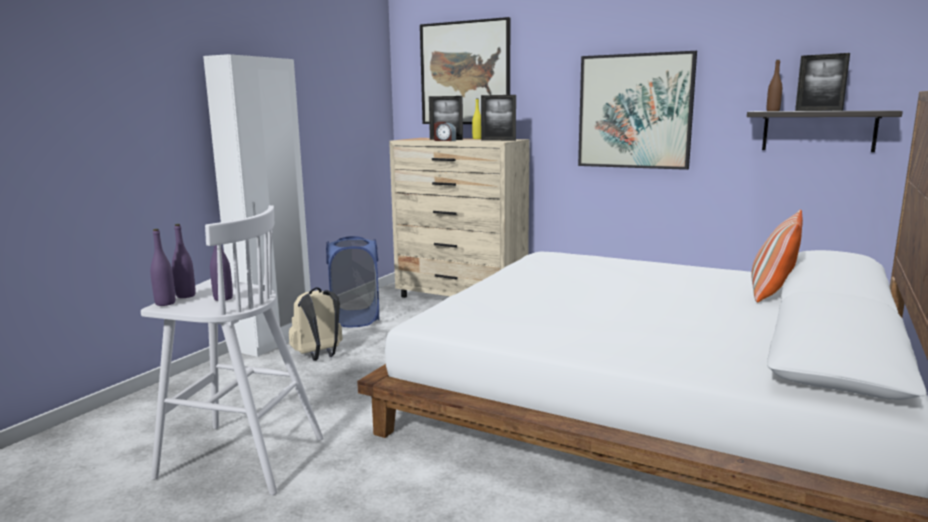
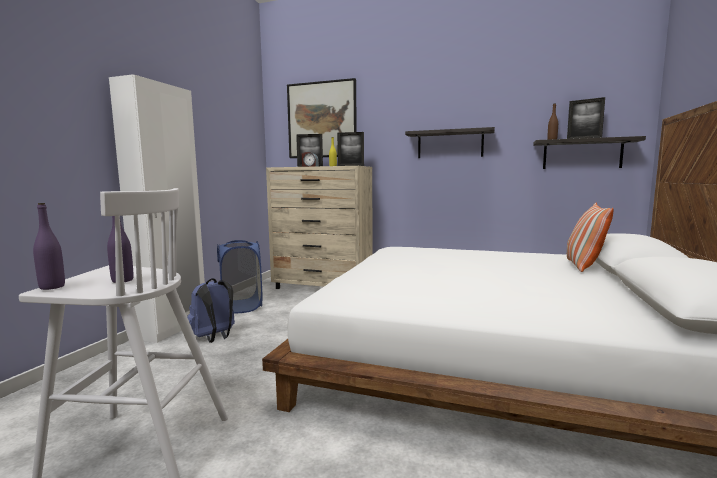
camera: 10 degrees left, 5 degrees down
purple bottle [172,224,196,298] -> none
beige backpack [289,287,343,361] -> blue backpack [187,278,235,343]
picture [578,51,697,170] -> shelf [405,127,495,158]

